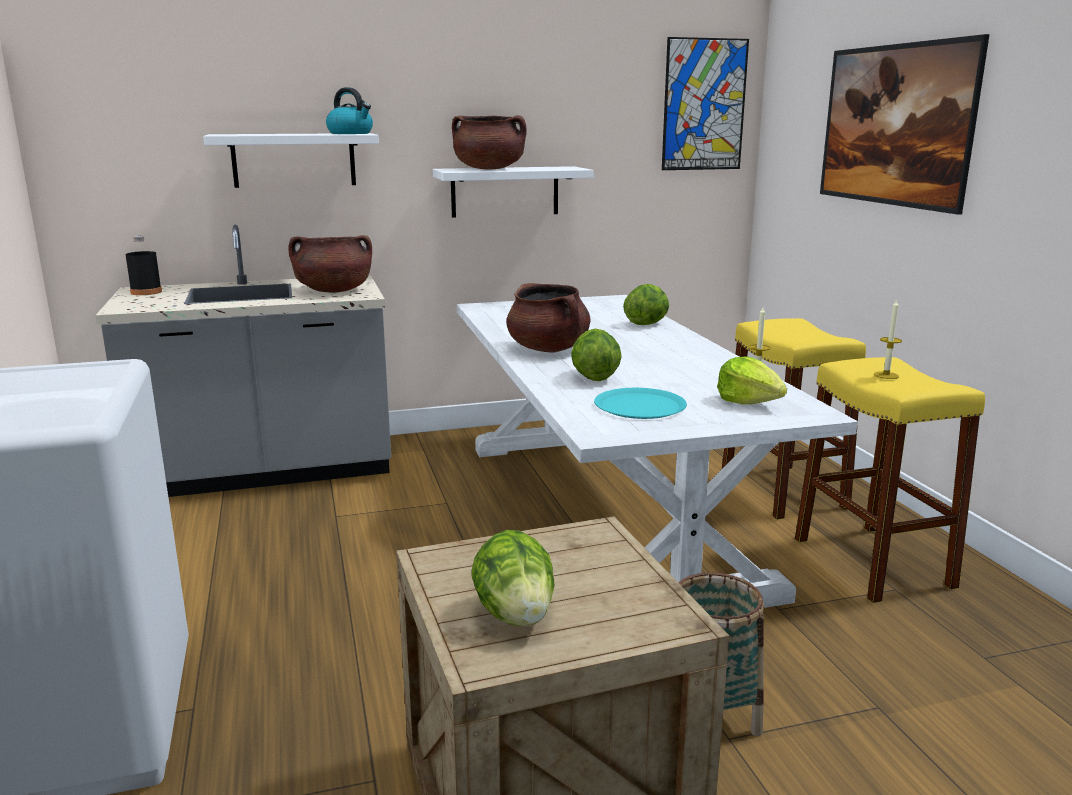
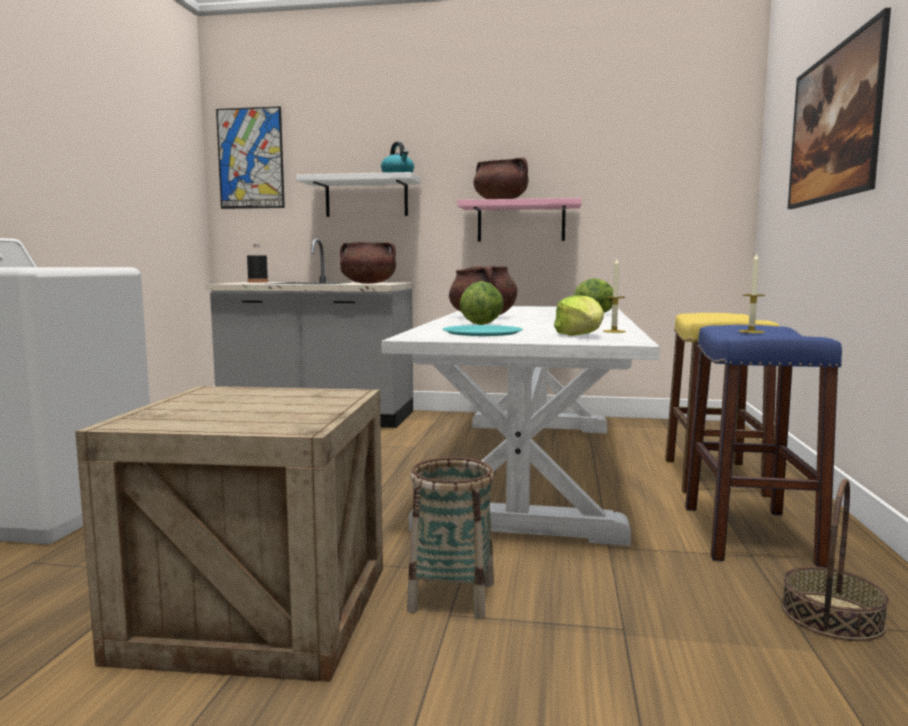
camera: 25 degrees right, 10 degrees down
white shelf [433,166,594,218] -> pink shelf [458,198,582,242]
lettuce [471,530,554,626] -> none
picture [662,37,749,170] -> picture moved to [216,106,285,209]
yellow stool [795,357,985,603] -> blue stool [685,325,842,568]
none -> basket [782,479,889,641]

